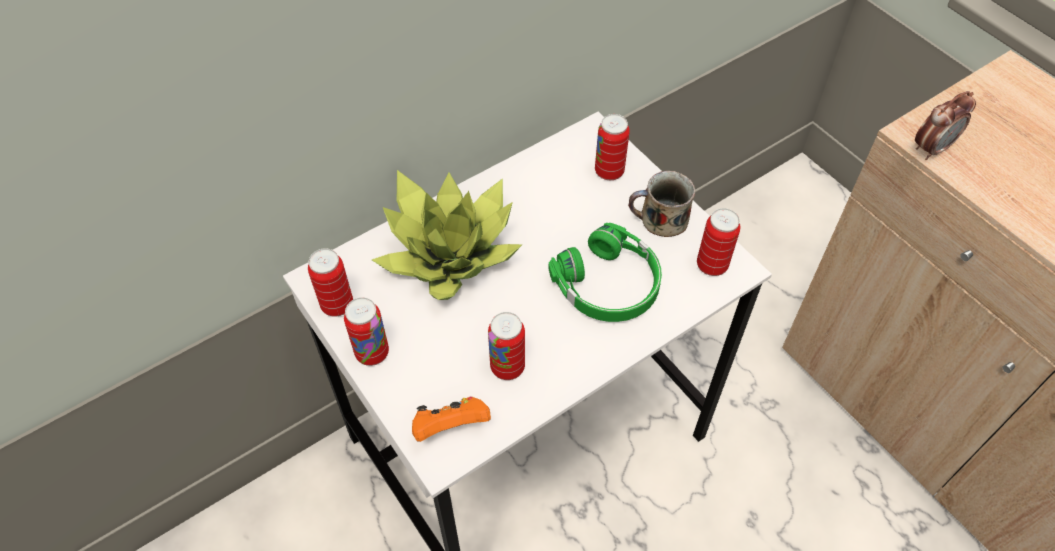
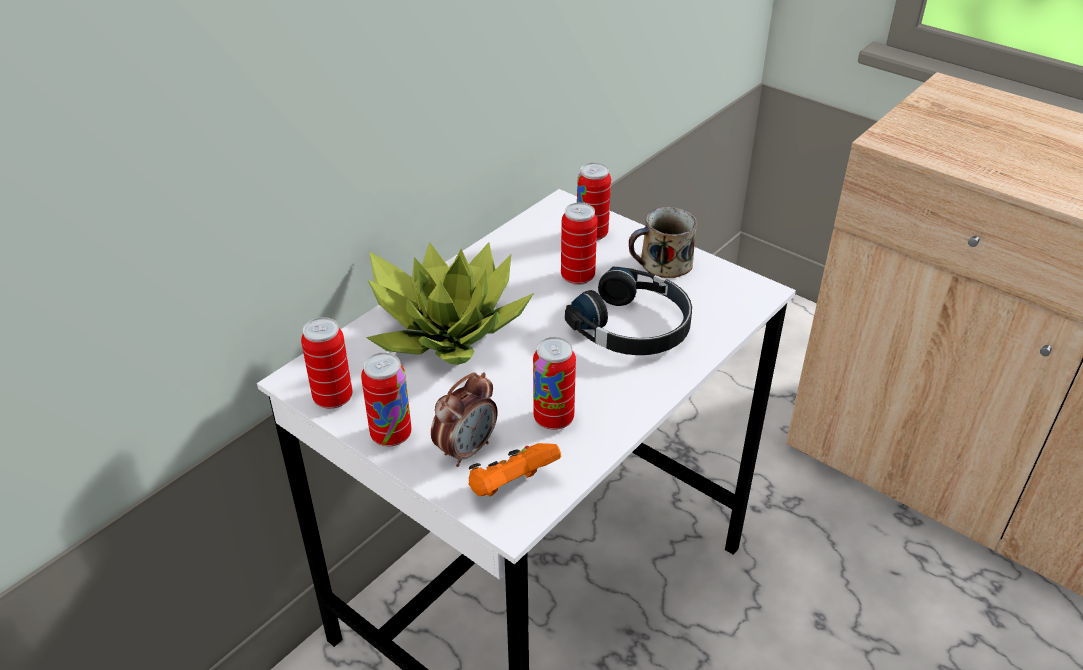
camera: 15 degrees left, 15 degrees down
green headphones [549,223,662,322] -> black headphones [565,267,692,355]
can [697,208,741,276] -> can moved to [561,203,597,285]
alarm clock [915,91,976,160] -> alarm clock moved to [431,373,497,467]

